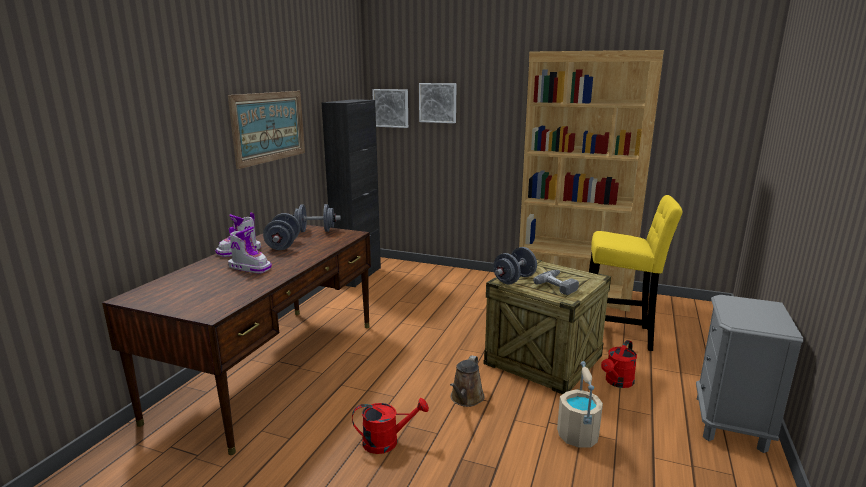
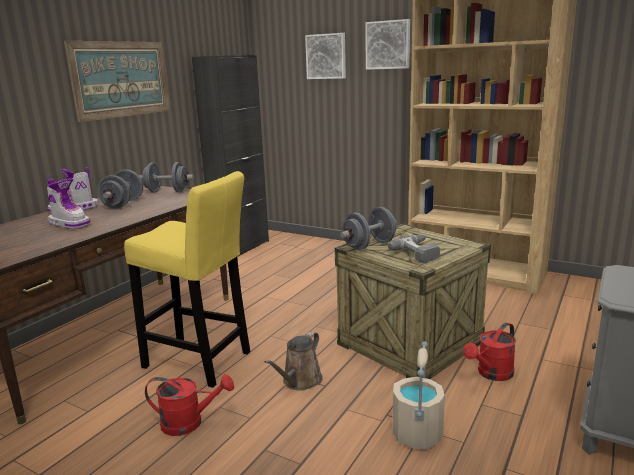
camera: 10 degrees right, 0 degrees up
picture [372,89,408,128] -> picture moved to [365,19,410,70]
yellow stool [589,195,682,351] -> yellow stool moved to [124,171,250,388]

